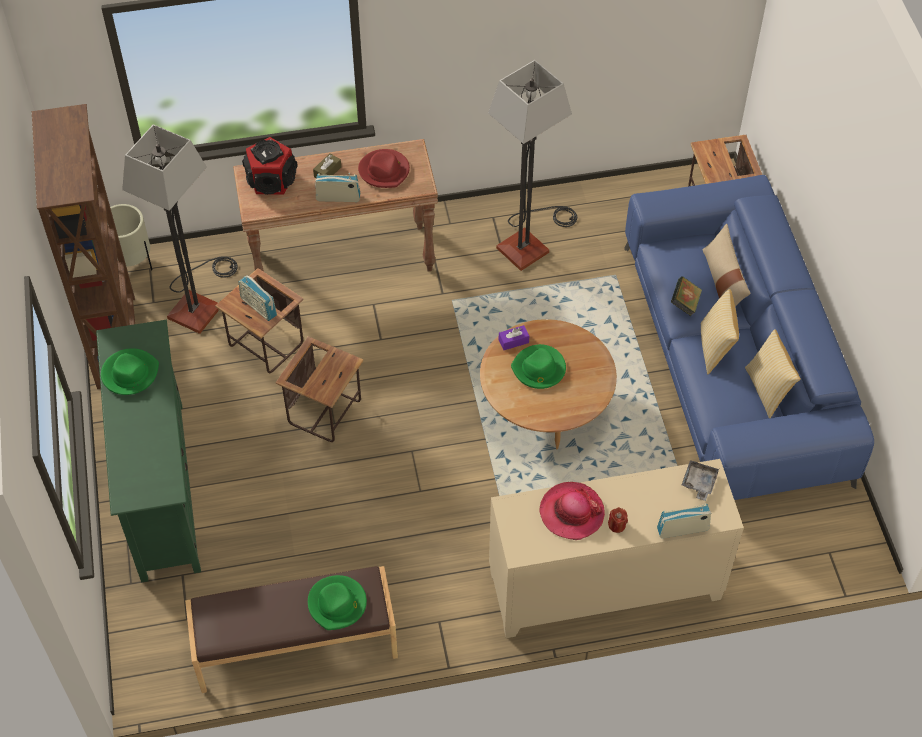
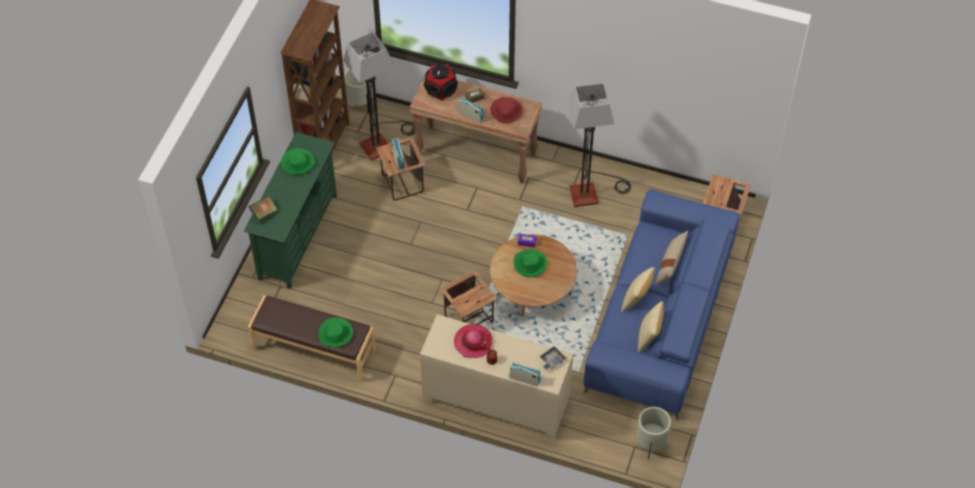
camera: 30 degrees right, 0 degrees up
side table [276,336,363,442] -> side table moved to [440,270,497,324]
book [671,276,702,316] -> book moved to [249,196,278,221]
none -> beige planter [636,407,671,459]

